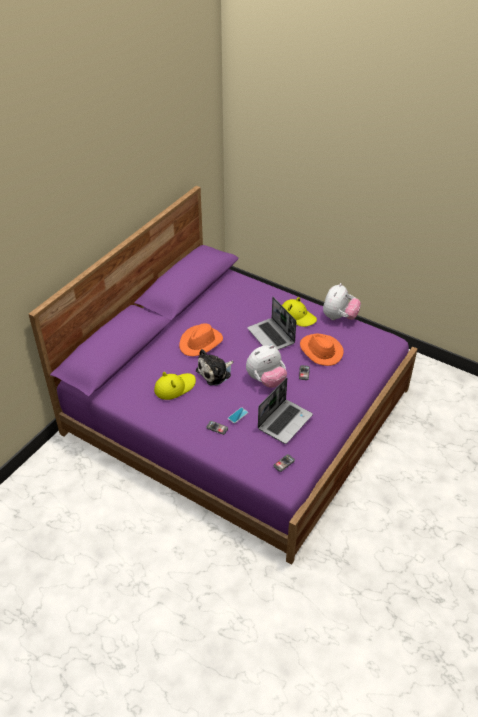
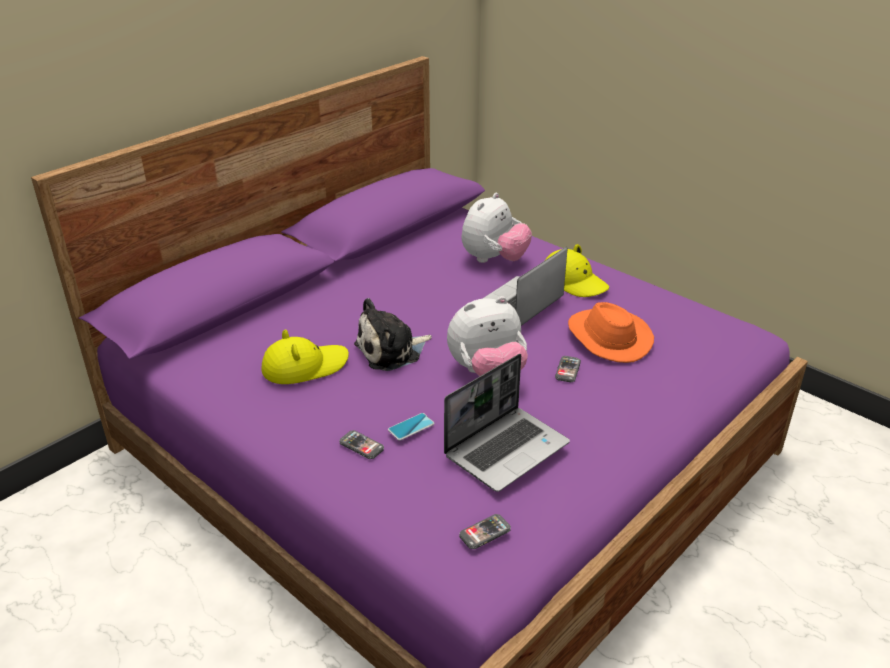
camera: 10 degrees right, 10 degrees down
orange hat [179,323,223,356] -> none
laptop [247,297,296,350] -> laptop turned 60 degrees clockwise [483,247,568,326]
plush toy [323,283,361,320] -> plush toy moved to [462,193,532,263]

